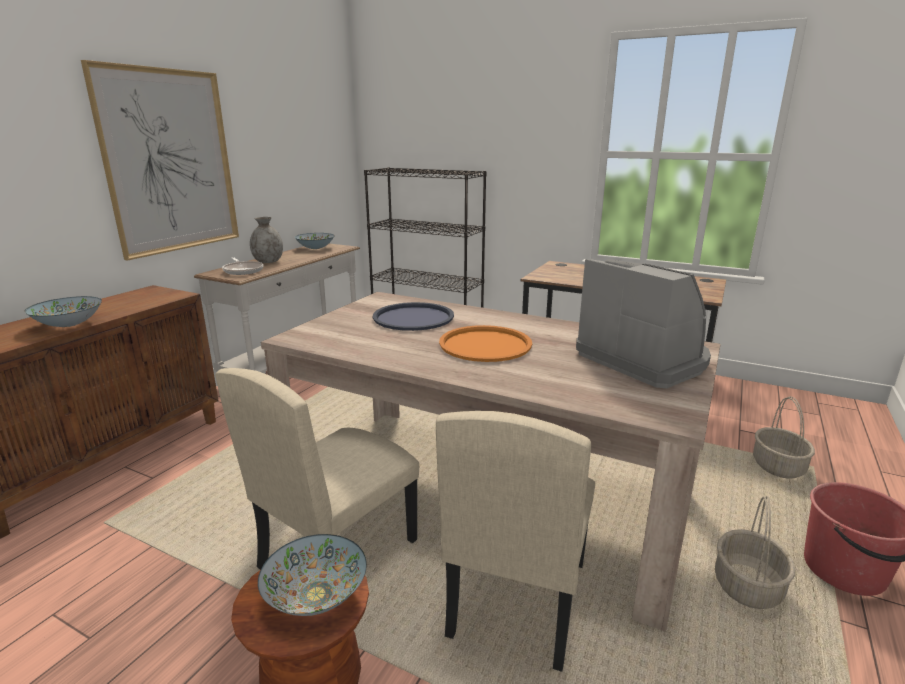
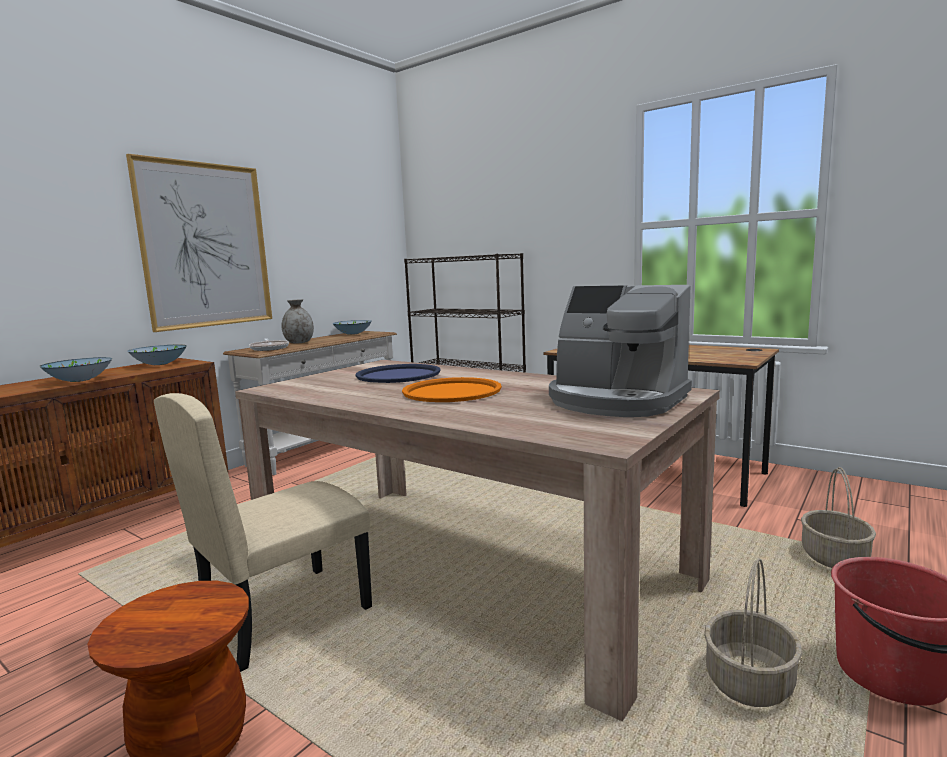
camera: 10 degrees right, 10 degrees down
bowl [258,534,367,616] -> bowl moved to [127,345,187,365]
beige chair [436,411,595,672] -> none
coffee machine [576,259,711,388] -> coffee machine turned 150 degrees clockwise [549,285,692,417]

